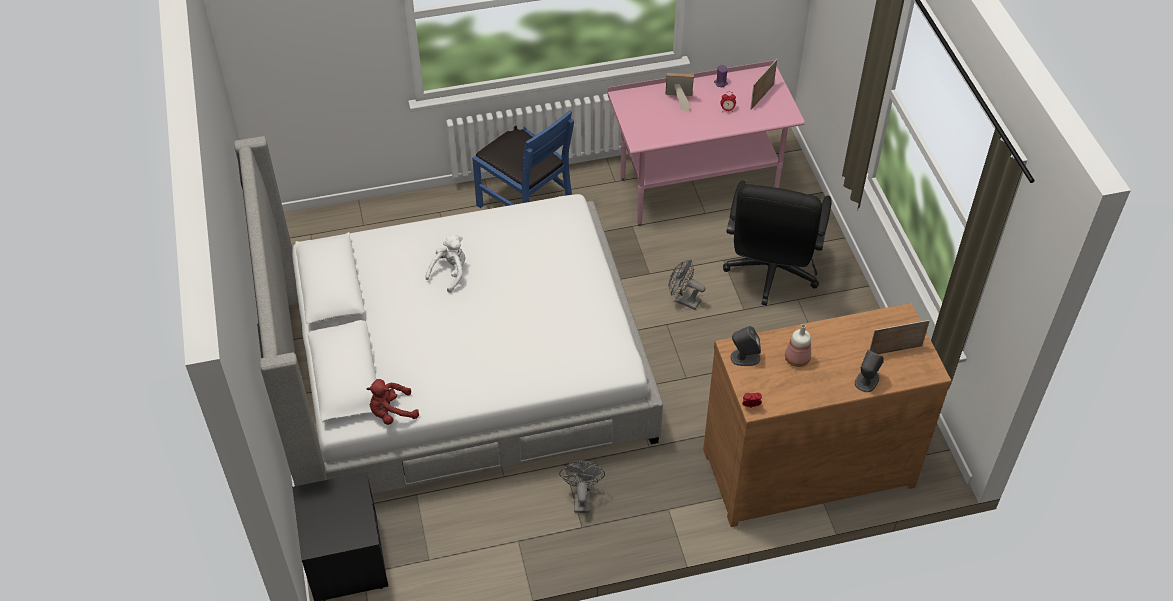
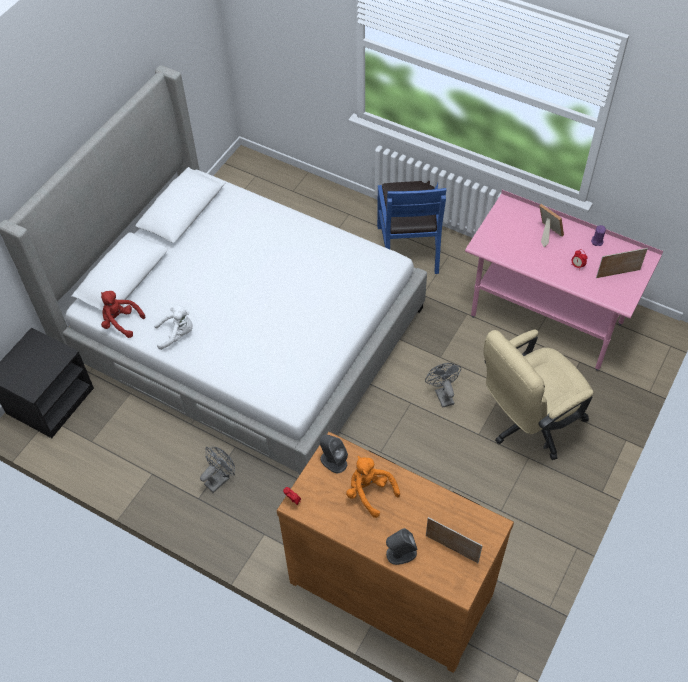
camera: 45 degrees right, 5 degrees up
white plush toy [425,235,465,293] -> white plush toy moved to [154,305,193,350]
black office chair [723,180,832,306] -> beige office chair [483,330,593,460]
bottle [785,324,811,367] -> orange plush toy [346,456,400,518]

